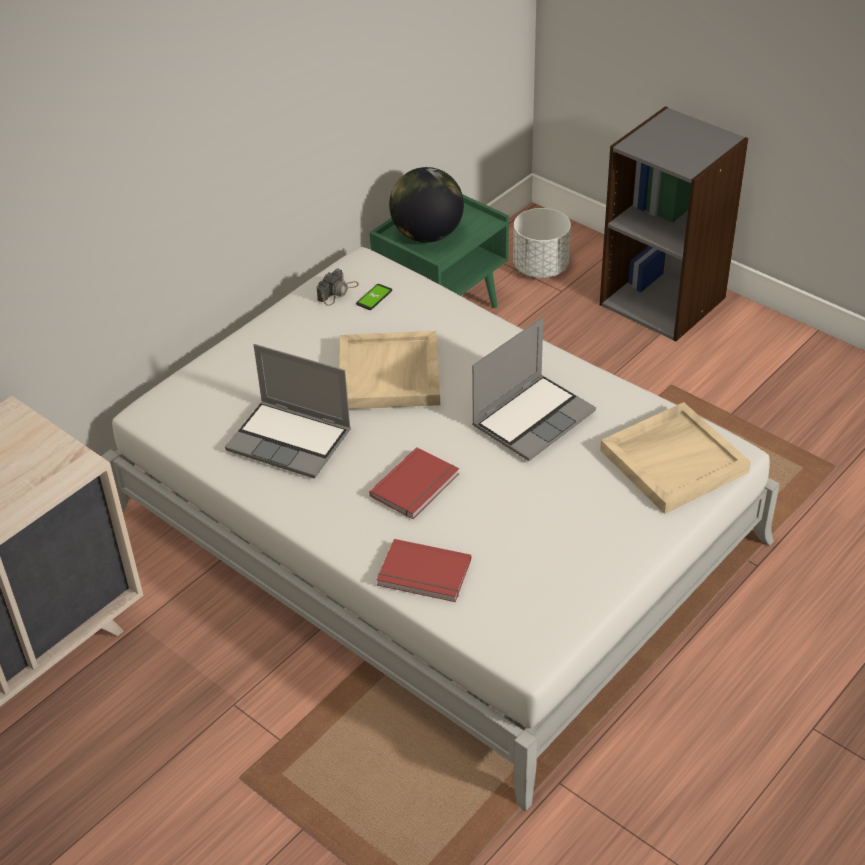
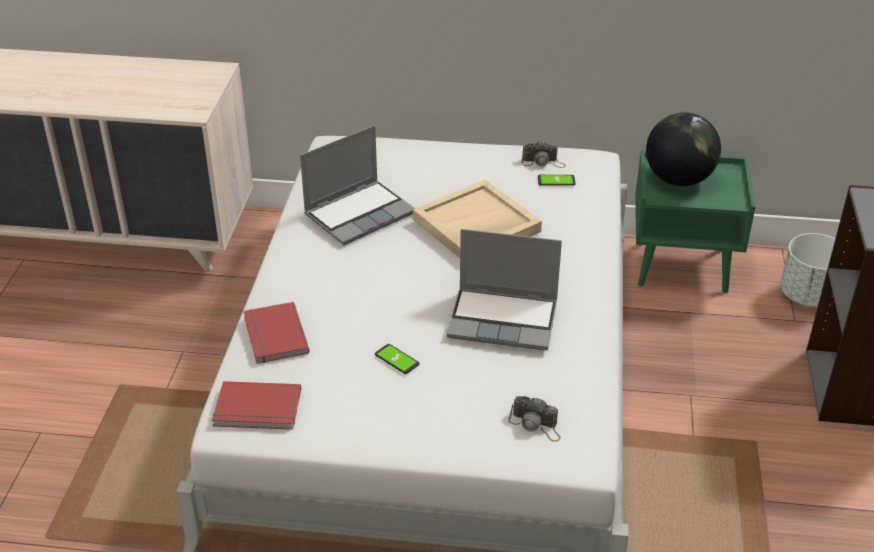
camera: 55 degrees right, 5 degrees down
laptop [225,344,351,478] -> laptop turned 120 degrees counterclockwise [300,125,415,245]
red book [369,447,459,519] -> red book moved to [212,381,301,430]
beige tray [600,402,751,514] -> camera [508,396,561,442]
none -> phone [375,344,420,374]

